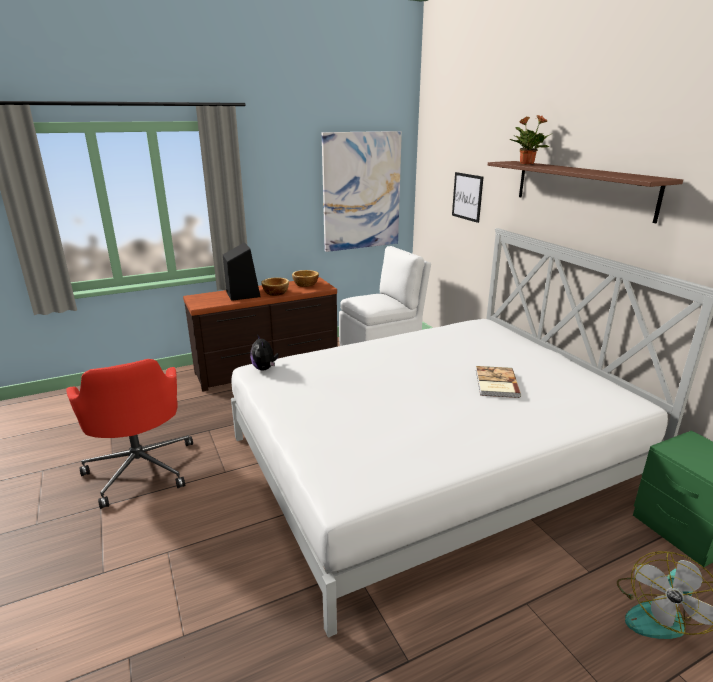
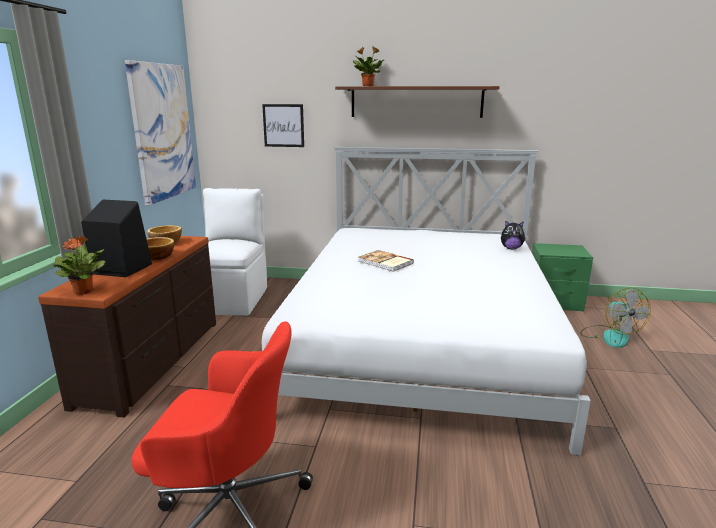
camera: 55 degrees left, 5 degrees down
plush toy [250,334,279,371] -> plush toy moved to [501,221,525,249]
book [476,366,521,398] -> book moved to [358,250,414,272]
none -> potted plant [52,236,106,295]

